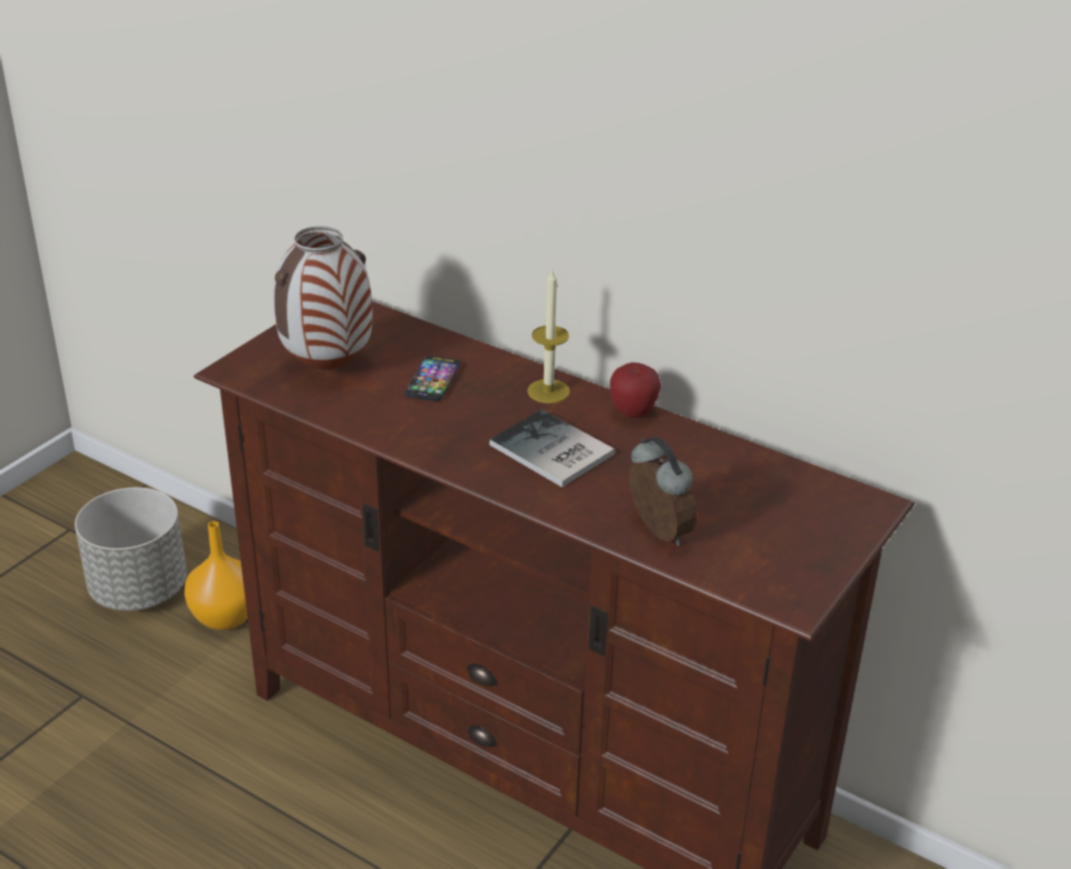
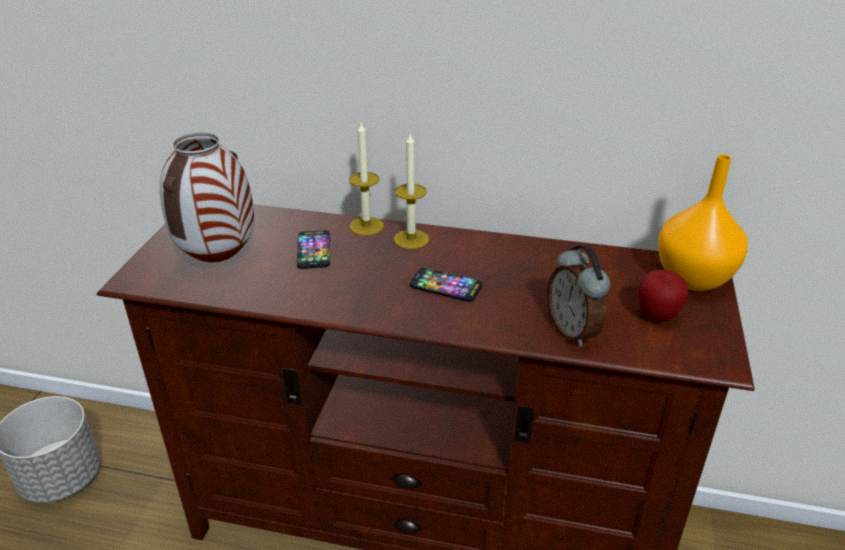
camera: 20 degrees left, 0 degrees up
orange vase [184,521,248,630] -> orange vase moved to [658,155,748,291]
book [490,409,615,487] -> phone [410,267,482,302]
apple [610,362,661,418] -> apple moved to [638,269,689,321]
alarm clock [629,436,697,546] -> alarm clock turned 150 degrees counterclockwise [547,245,610,347]
none -> candle [349,123,384,236]

